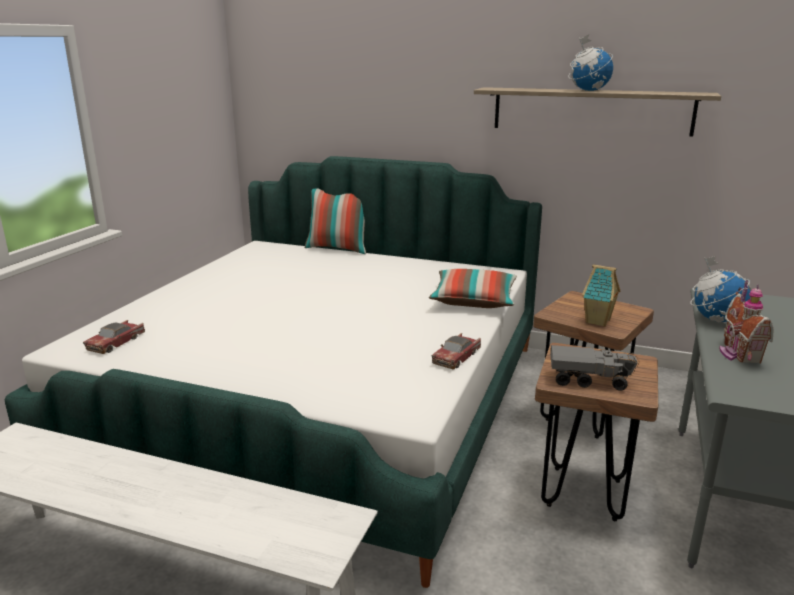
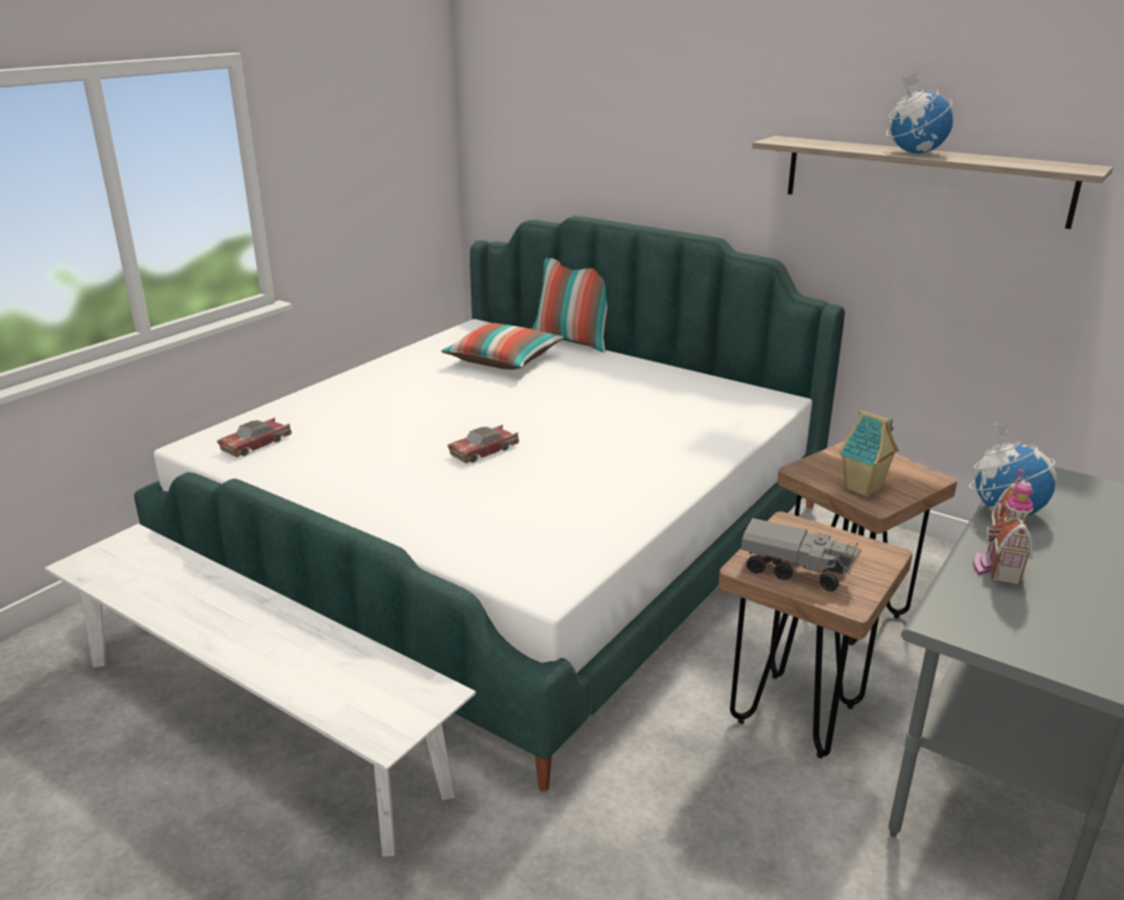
camera: 15 degrees right, 5 degrees up
pillow [429,269,517,308] -> pillow moved to [441,323,564,370]
toy car [432,333,481,369] -> toy car moved to [448,425,519,463]

